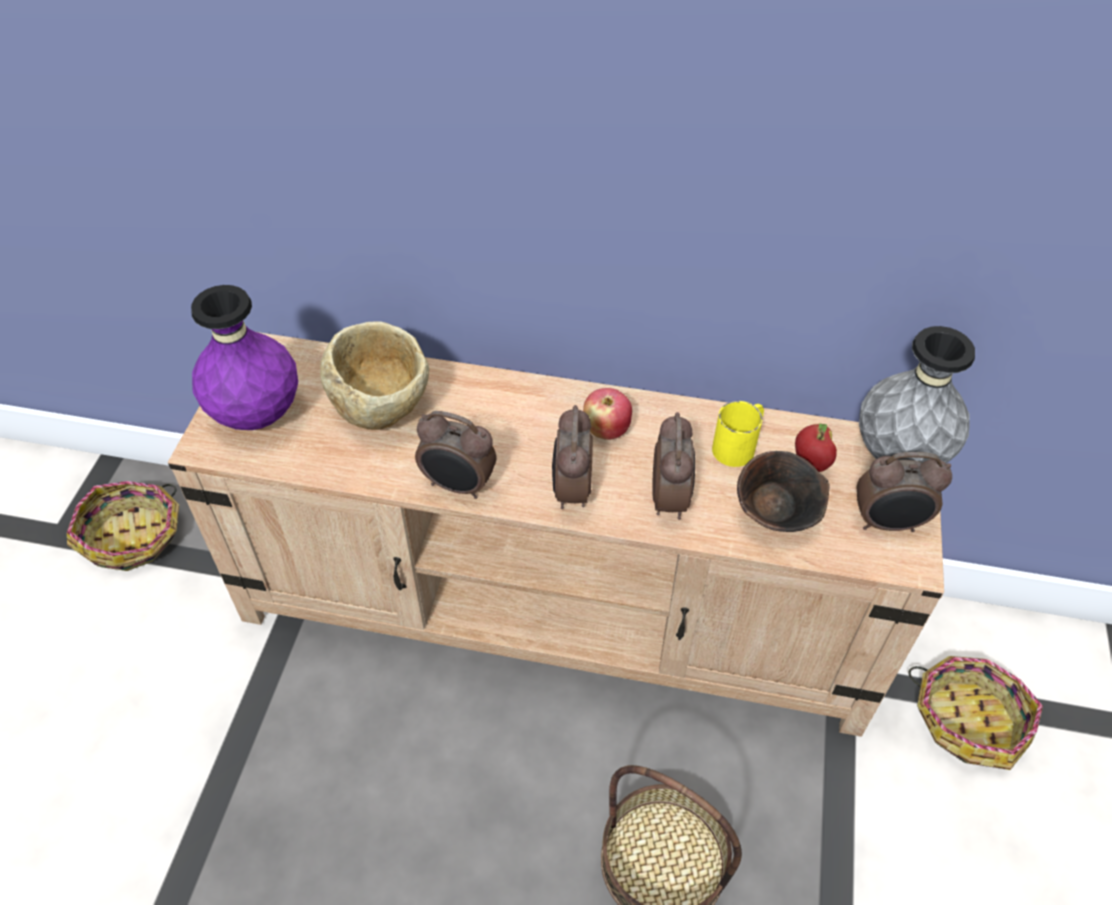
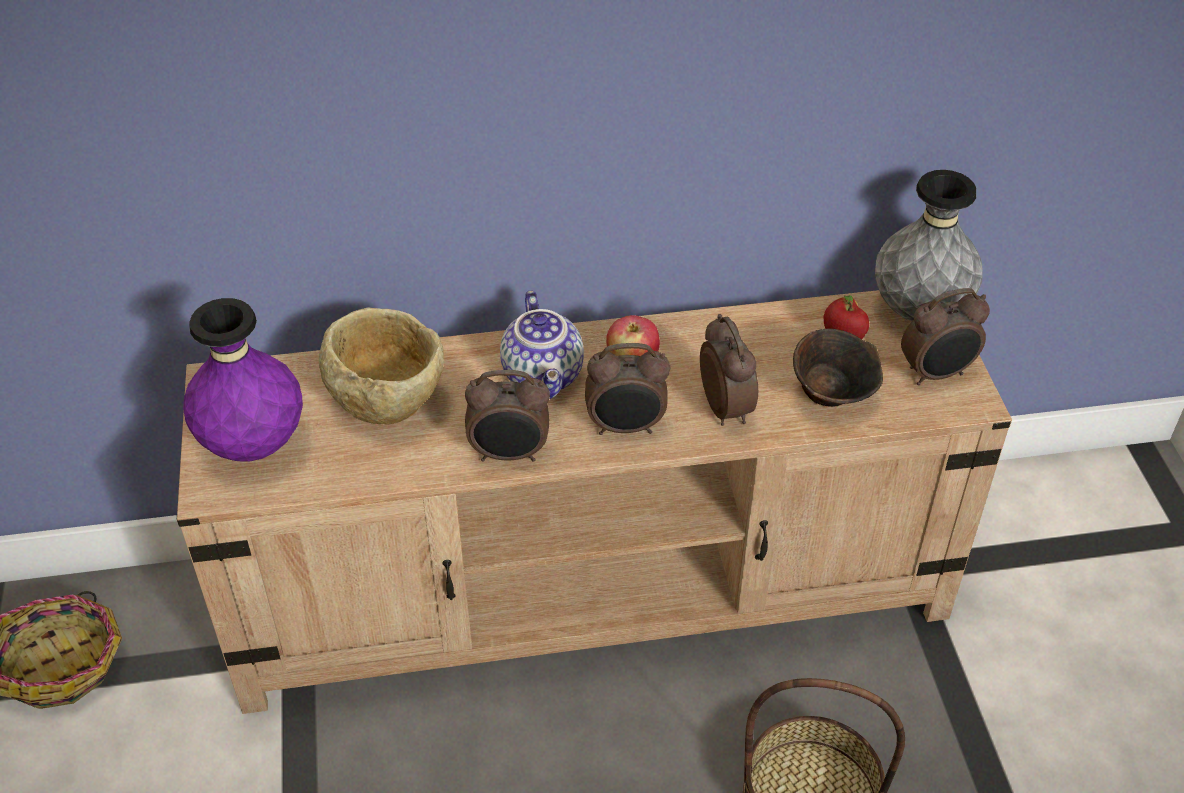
camera: 20 degrees left, 5 degrees down
alarm clock [552,405,593,509] -> alarm clock turned 75 degrees counterclockwise [585,343,670,435]
yellow mug [712,401,764,467] -> none
basket [908,656,1043,770] -> none
none -> teapot [500,291,584,399]

